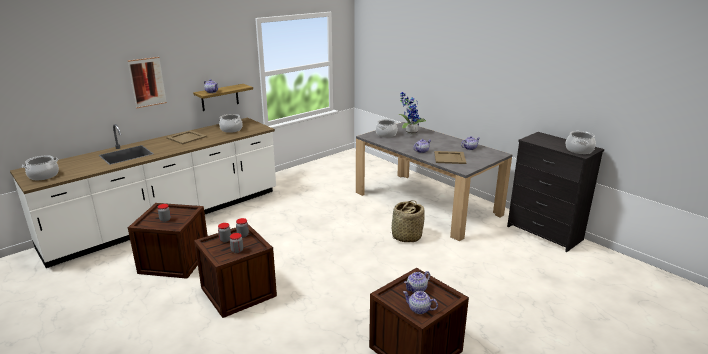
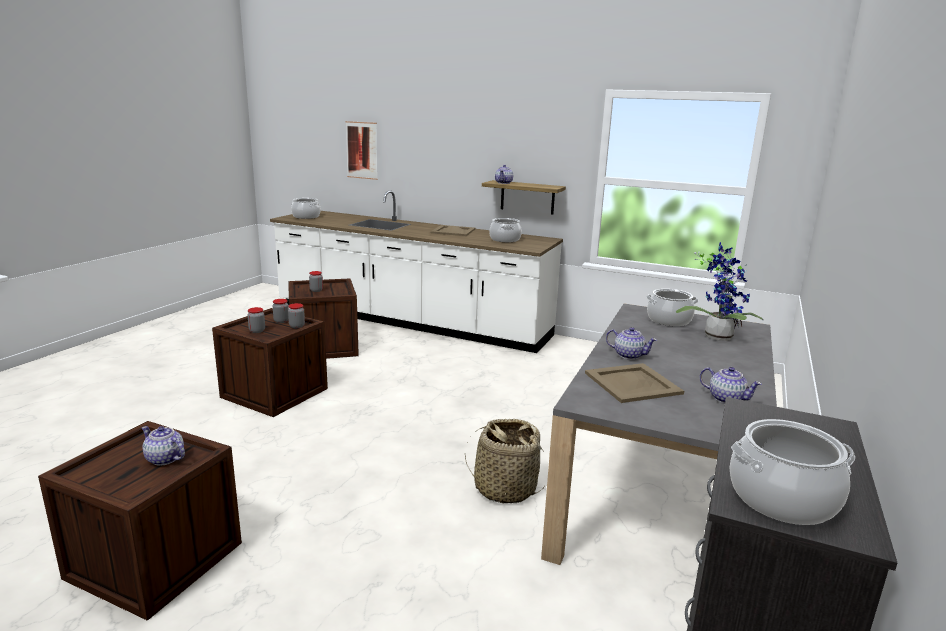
camera: 65 degrees right, 5 degrees down
picture [128,57,167,108] -> picture moved to [345,121,378,180]
teapot [403,291,438,314] -> none

